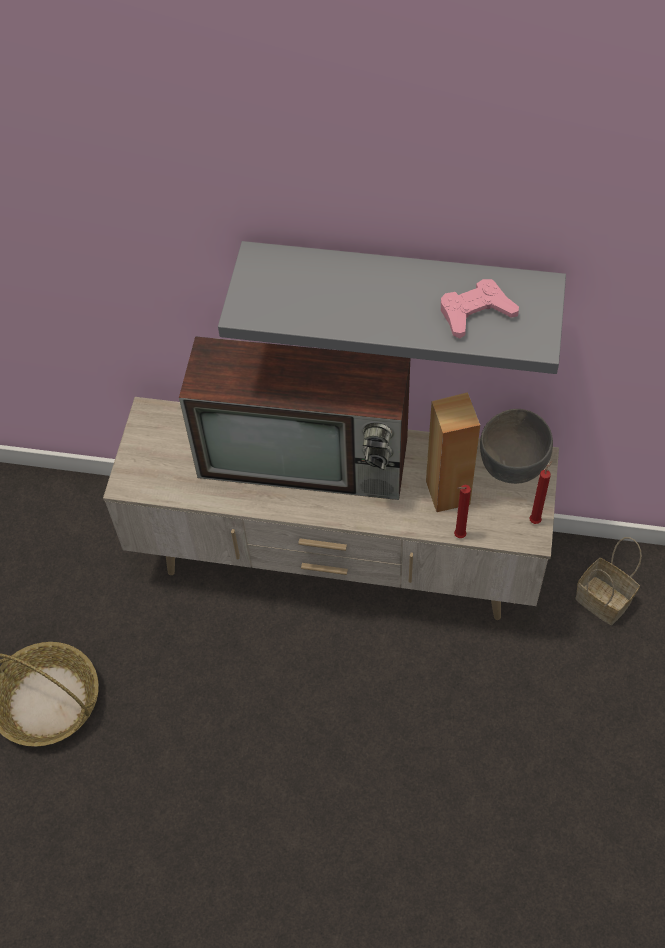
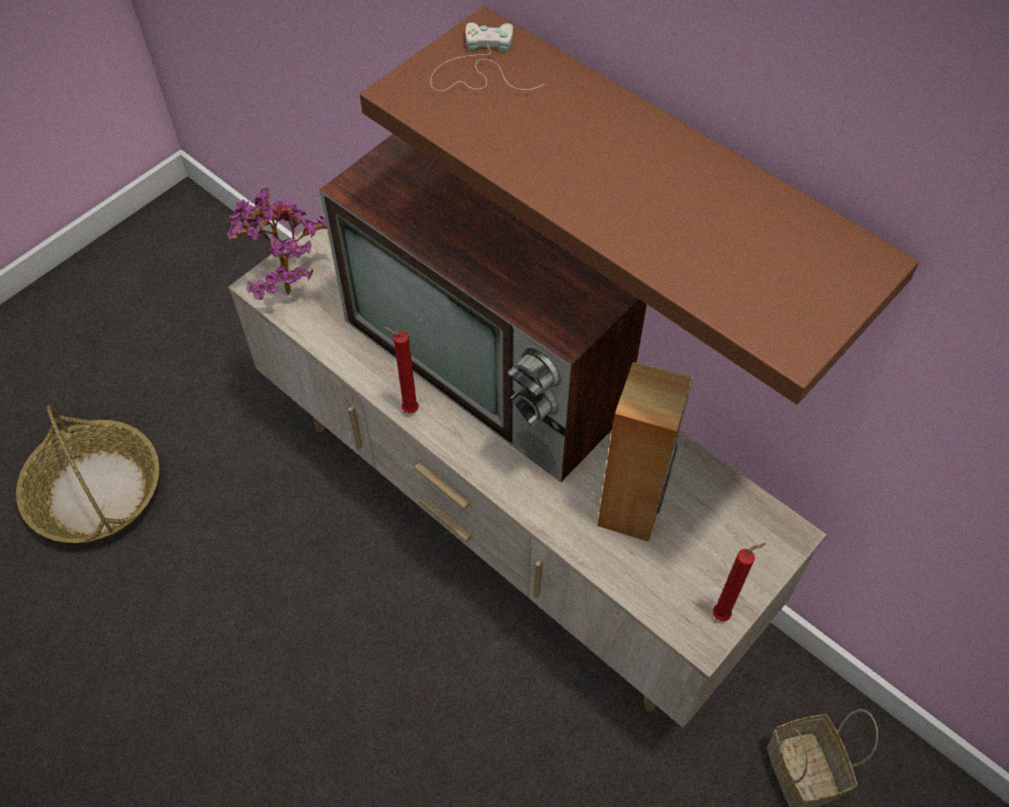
camera: 30 degrees right, 0 degrees up
grey shelf [218,241,566,374] -> brown shelf [360,6,919,405]
pink game controller [441,279,519,339] -> none
red candle [454,485,471,538] -> red candle moved to [383,327,419,413]
grey bowl [480,409,553,484] -> none
none -> potted plant [226,187,327,300]
none -> white game controller [430,23,544,91]

